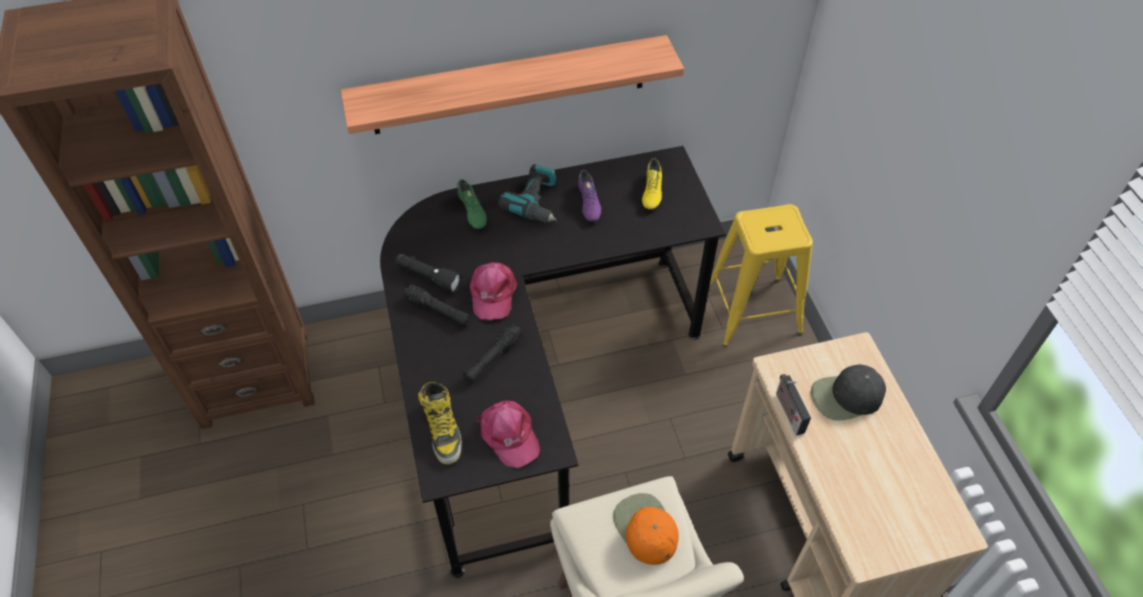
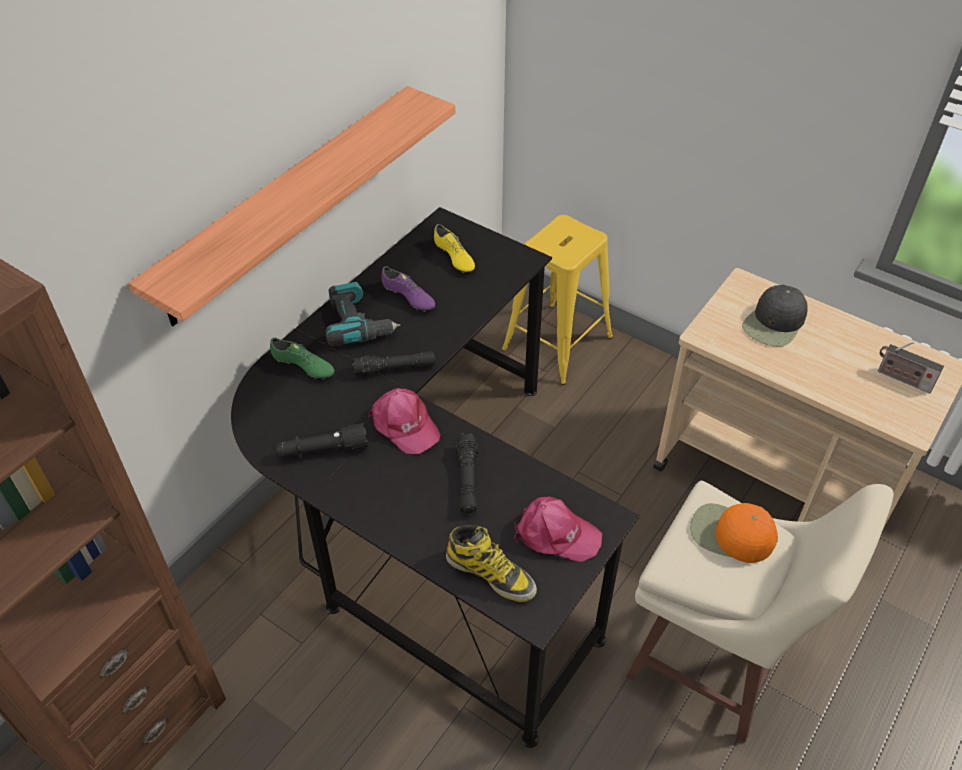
camera: 40 degrees left, 5 degrees down
black flashlight [404,284,471,327] -> black flashlight moved to [352,351,435,376]
radio [776,374,811,435] -> radio moved to [878,342,944,393]

